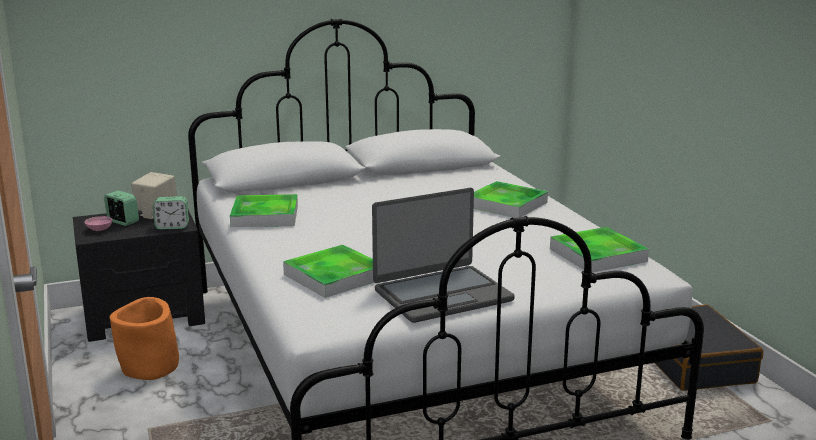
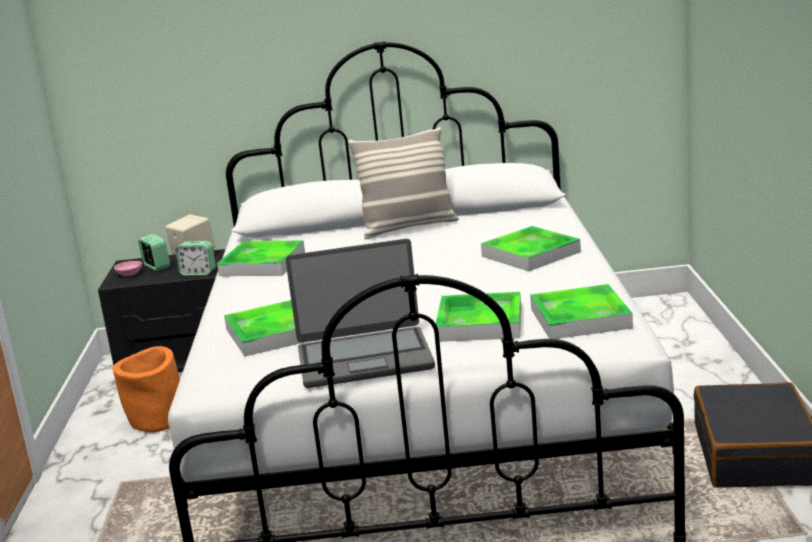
camera: 20 degrees right, 0 degrees up
none -> pillow [348,127,459,239]
none -> tray [435,292,521,342]

